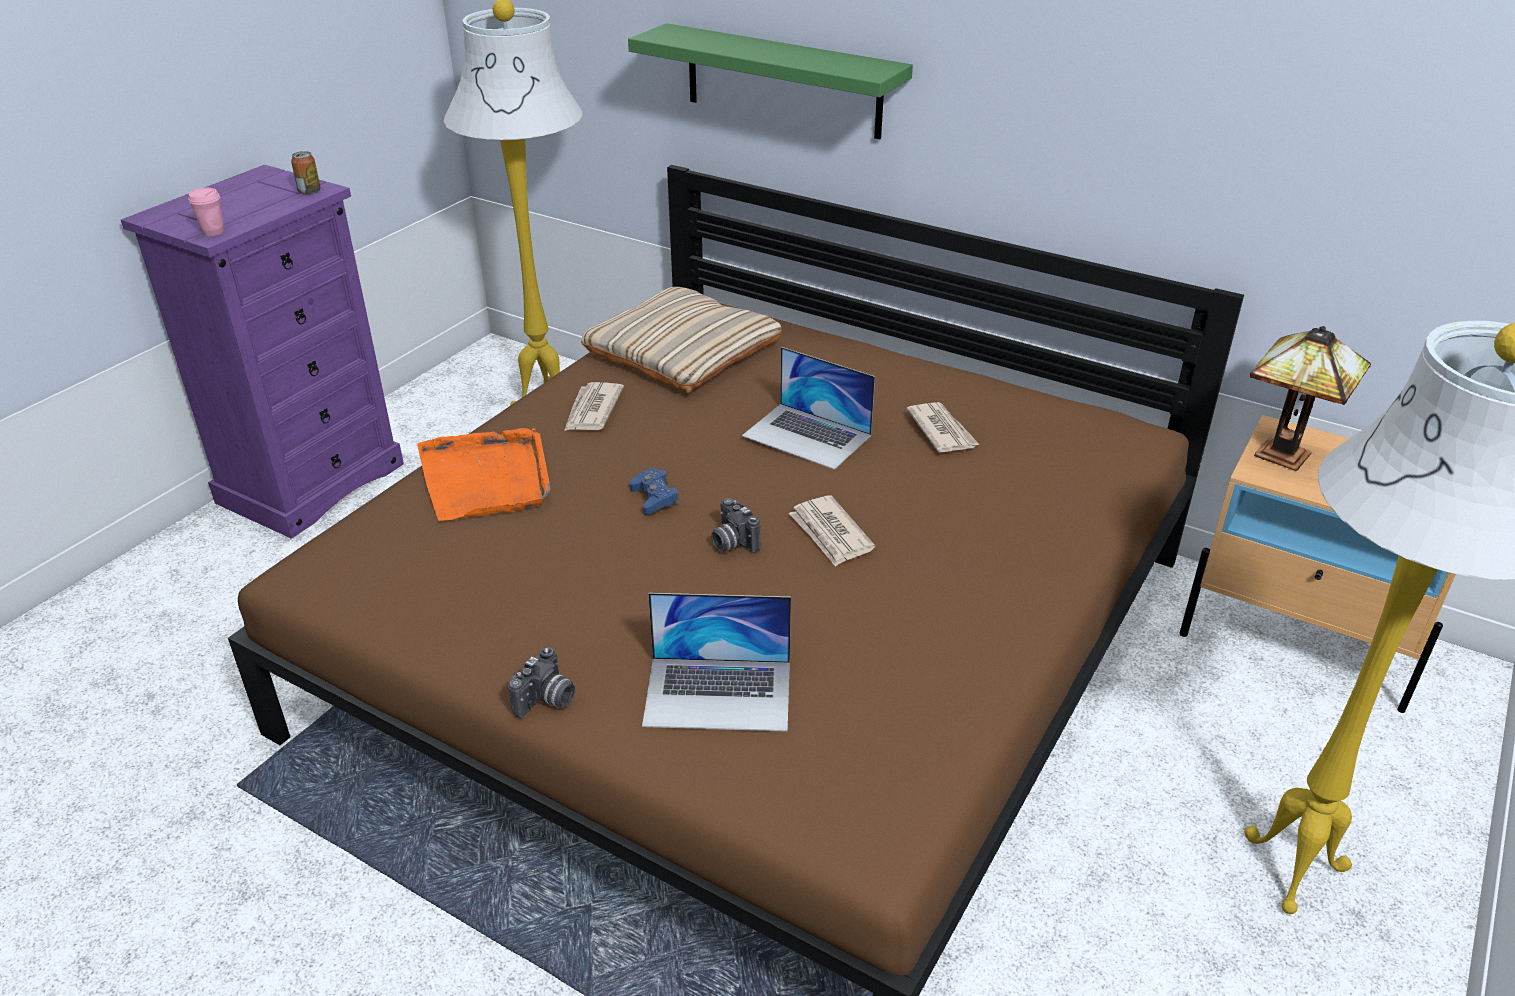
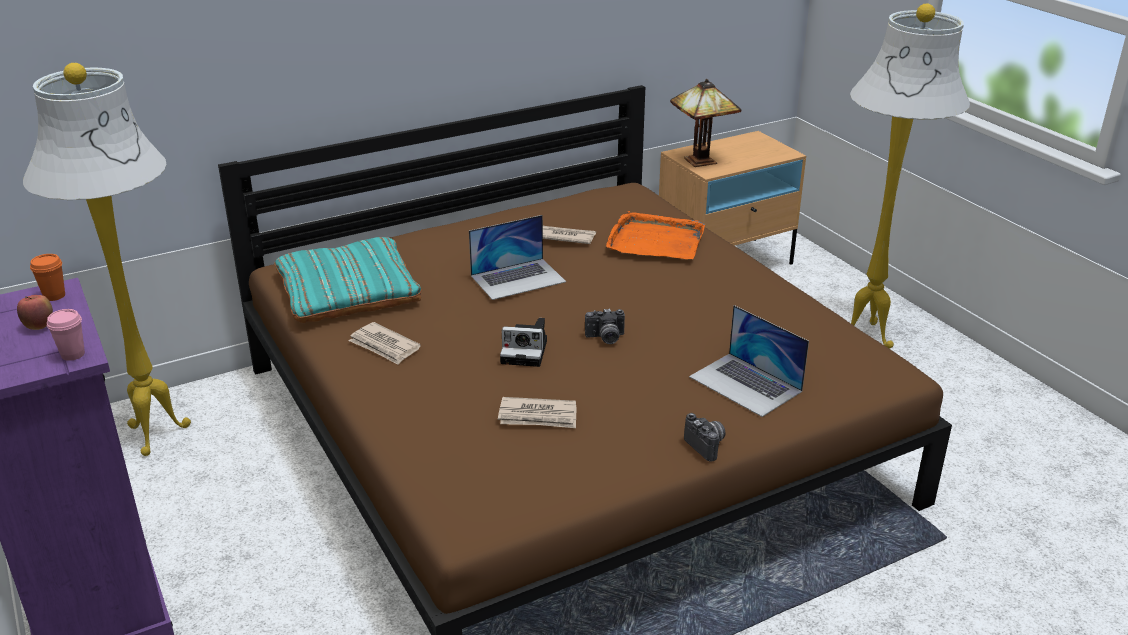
camera: 60 degrees left, 5 degrees down
can [291,151,321,195] -> orange cup [30,254,65,301]
orange tray [417,428,551,521] -> orange tray moved to [606,211,705,259]
beige pillow [581,287,782,393] -> turquoise pillow [274,237,422,323]
green shelf [628,23,913,139] -> none
blue game controller [630,469,679,515] -> camera [500,318,547,367]
laptop [642,593,791,732] -> laptop turned 105 degrees clockwise [689,305,809,417]
newspaper [789,495,875,567] -> newspaper moved to [498,397,577,428]
none -> apple [17,295,53,330]

